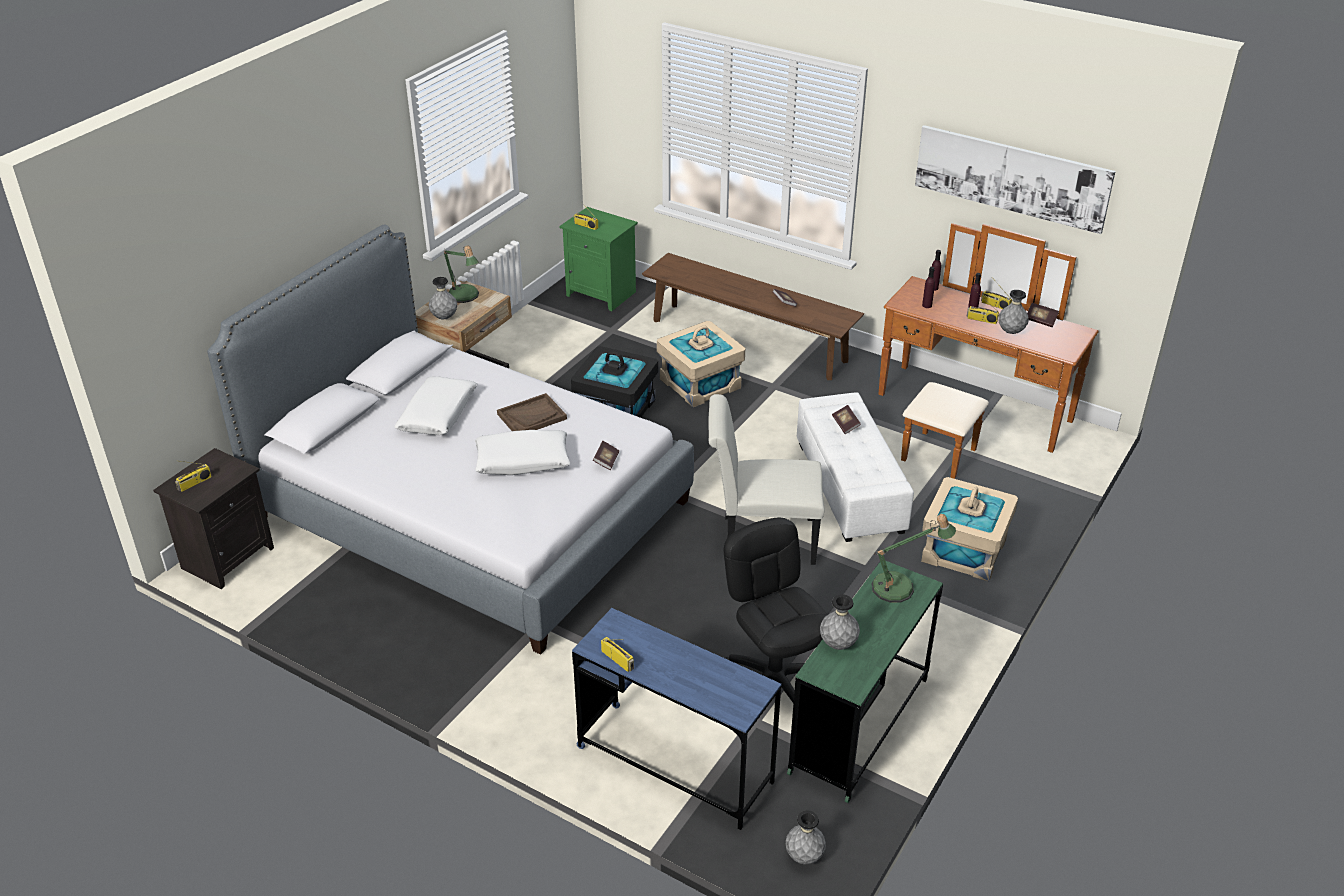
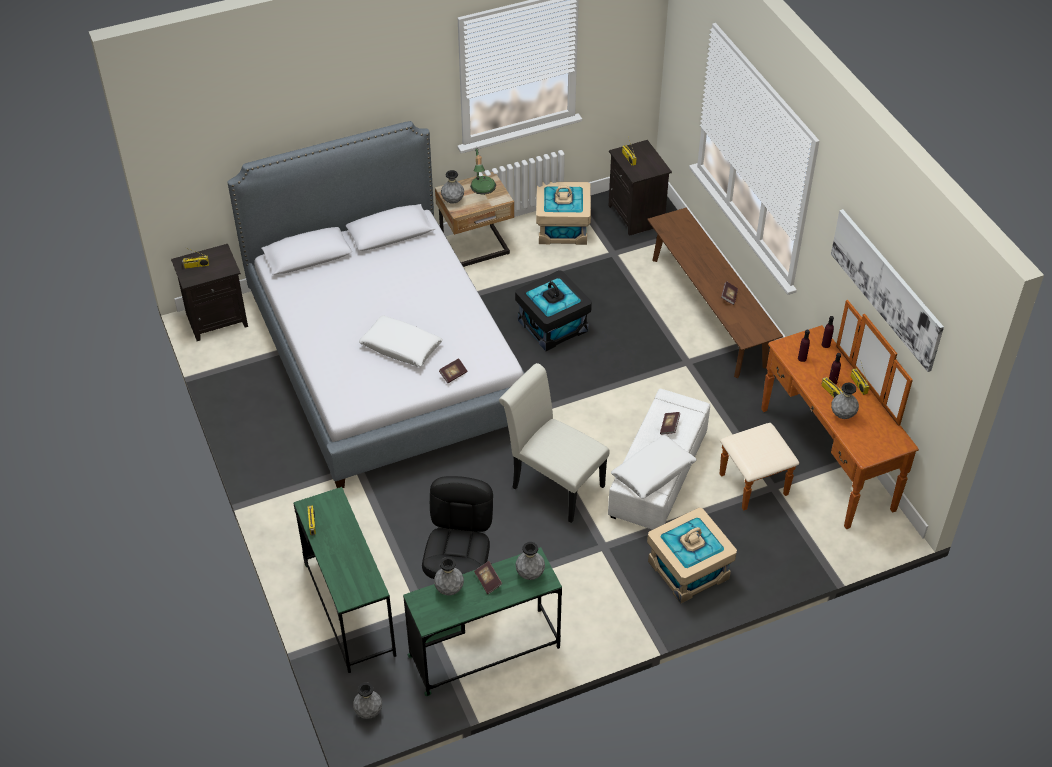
camera: 35 degrees right, 10 degrees up
white pillow [394,376,477,435] -> white pillow moved to [611,435,697,499]
brown tray [497,393,567,431] -> none
green nightstand [559,207,638,311] -> black nightstand [608,140,672,236]
blue desk [572,608,781,830] -> green desk [294,487,396,673]
beige storage box [657,321,745,407] -> beige storage box moved to [536,182,591,245]
table lamp [871,514,956,603] -> grey vase [515,542,545,580]
book [1027,303,1059,327] -> book moved to [474,561,502,594]

